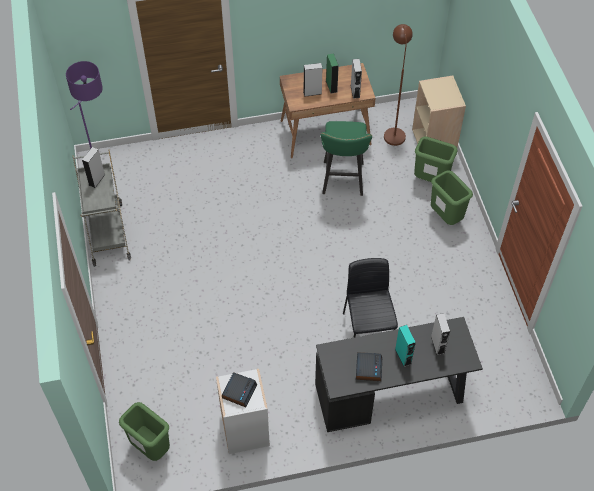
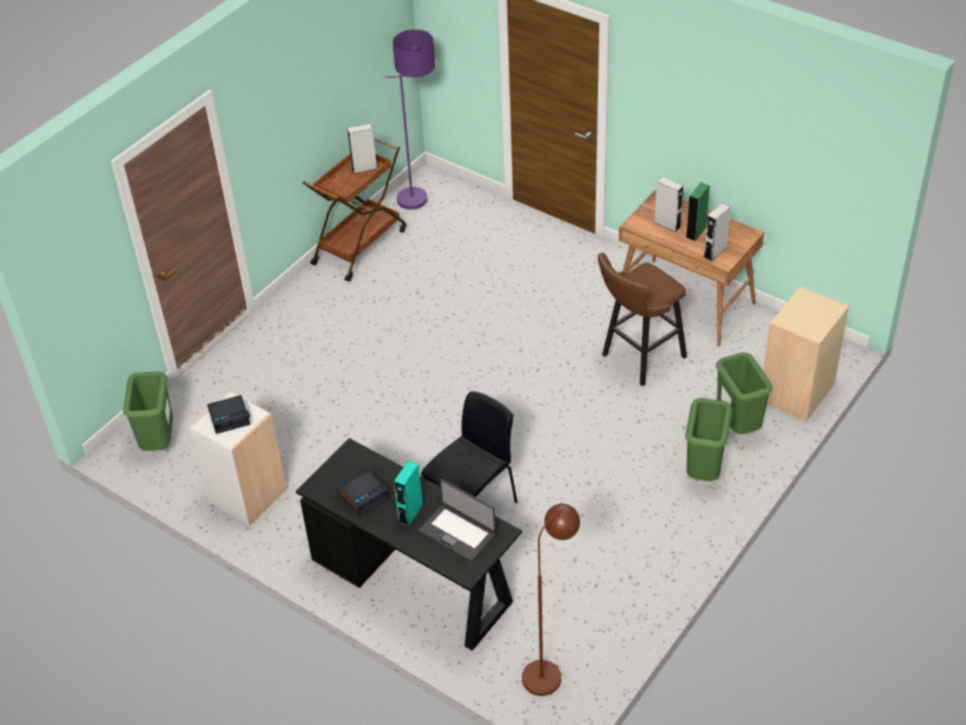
camera: 50 degrees right, 10 degrees down
grey cart [73,150,131,267] -> brown cart [302,138,406,282]
green stool [321,121,372,196] -> brown stool [598,253,687,386]
brown floor lamp [384,24,413,146] -> brown floor lamp moved to [522,504,580,696]
grey speaker [431,313,450,355] -> laptop [419,479,496,561]

